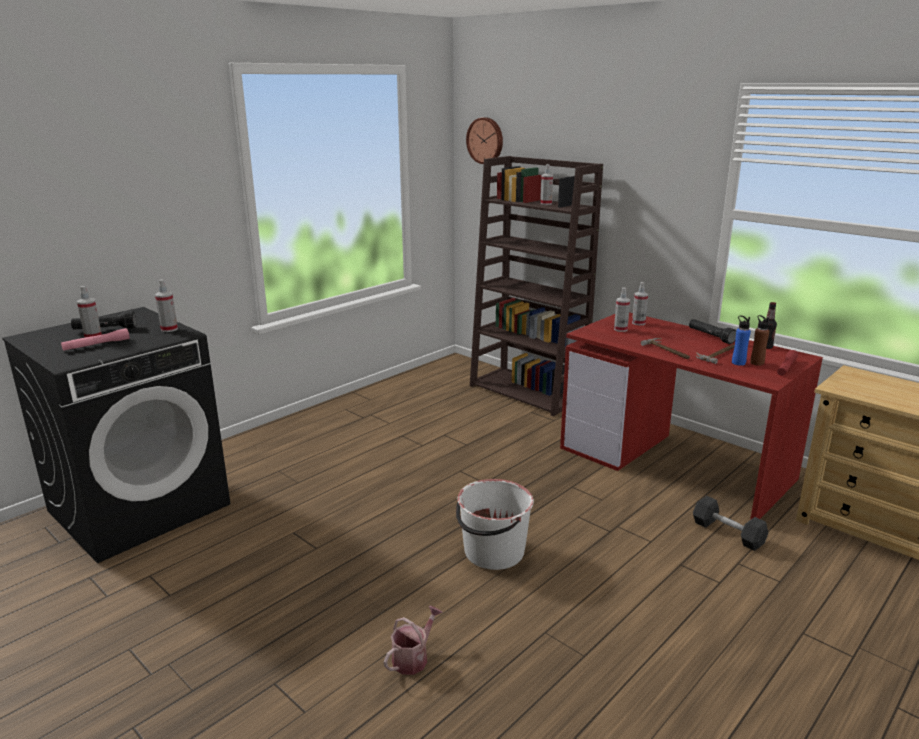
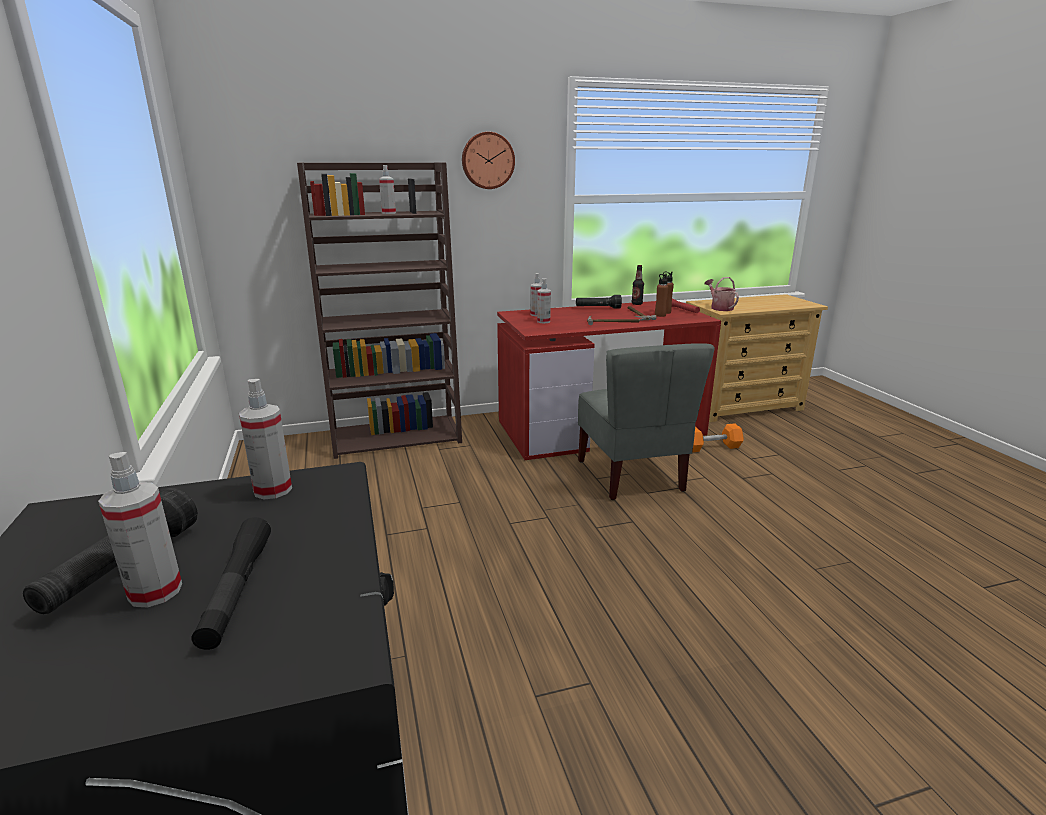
camera: 60 degrees left, 0 degrees up
pink flashlight [61,328,130,351] -> black flashlight [191,517,271,650]
watering can [384,606,443,675] -> watering can moved to [704,277,739,311]
white bucket [456,479,534,570] -> none
wall clock [466,117,503,164] -> wall clock moved to [462,132,515,189]
grey dumbbell [693,496,769,551] -> orange dumbbell [692,423,744,452]
blue bottle [732,315,751,366] -> brown bottle [655,274,669,317]
none -> grey chair [578,343,715,500]

